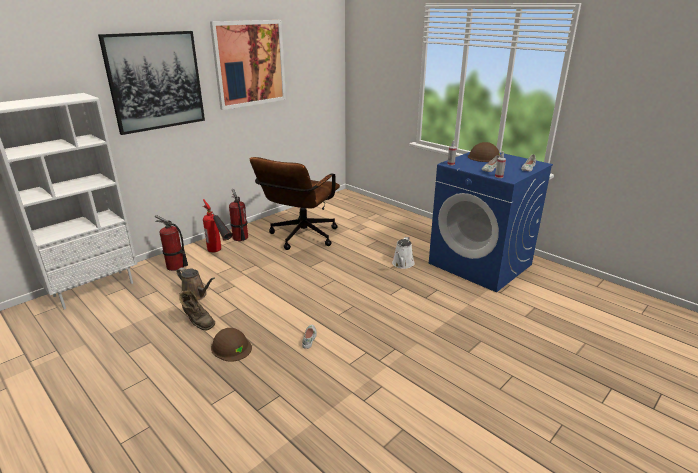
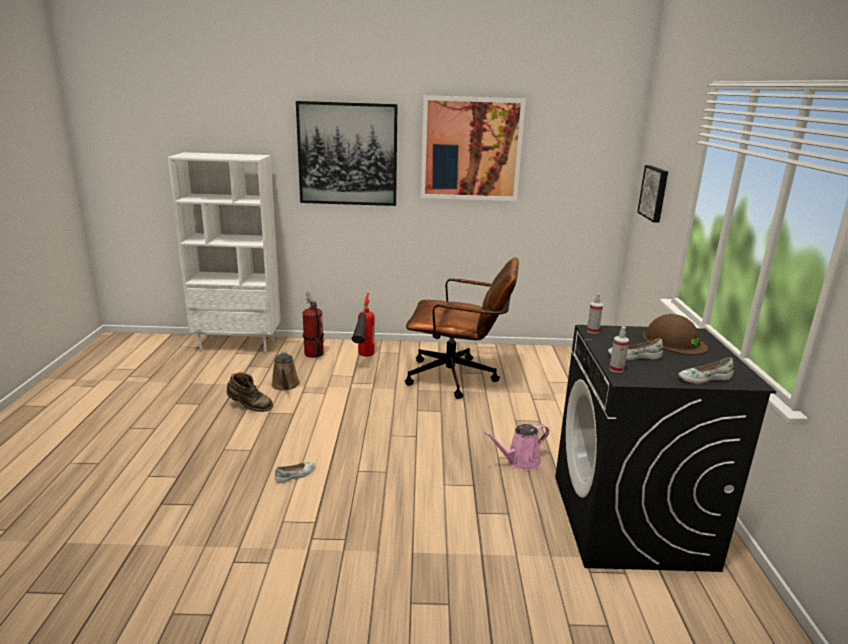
camera: 45 degrees right, 5 degrees down
brown boot [179,290,215,331] -> brown boot turned 75 degrees counterclockwise [227,372,273,412]
brown hard hat [211,328,252,362] -> none
fire extinguisher [229,189,248,241] -> none
brown office chair [250,157,340,250] -> brown office chair turned 150 degrees counterclockwise [405,257,519,399]
white watering can [392,237,415,269] -> pink watering can [484,424,549,470]
blue washing machine [429,152,553,292] -> black washing machine [555,325,777,572]
none -> picture [637,165,668,223]

